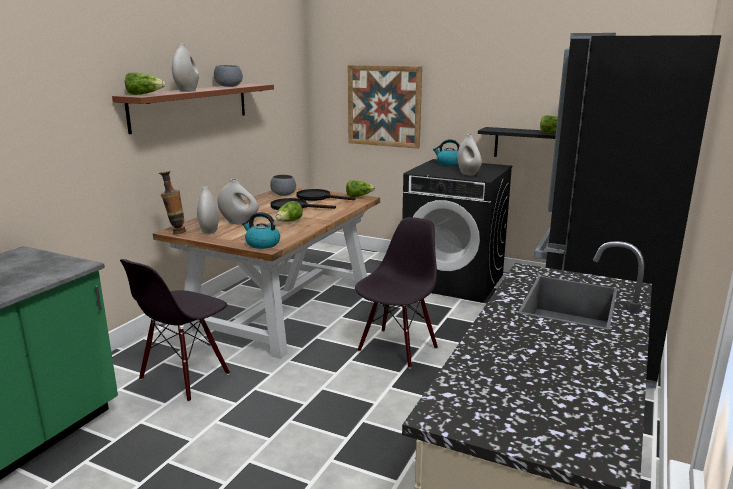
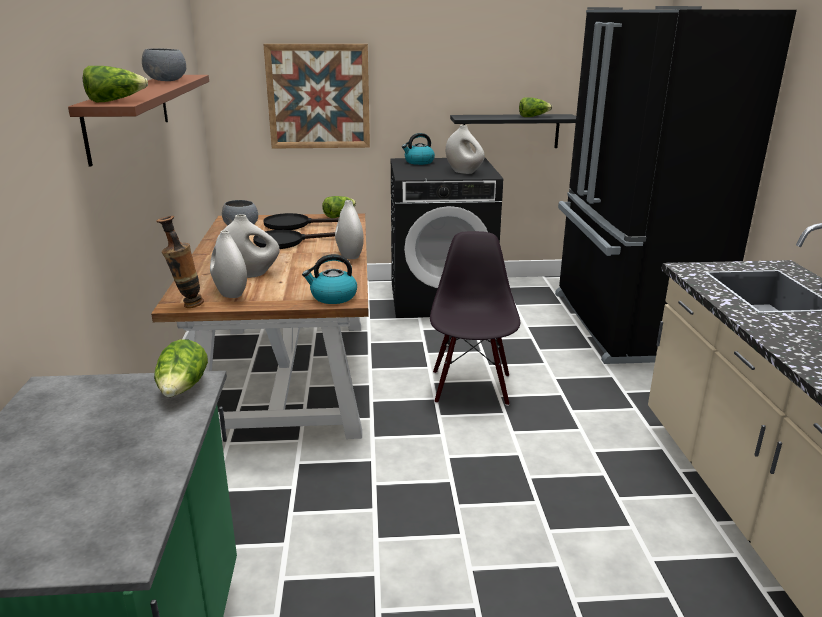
camera: 30 degrees left, 5 degrees up
black chair [120,259,230,402] -> none
white vase [172,43,199,92] -> white vase moved to [335,200,364,259]
lettuce [276,201,303,222] -> lettuce moved to [154,339,208,397]

